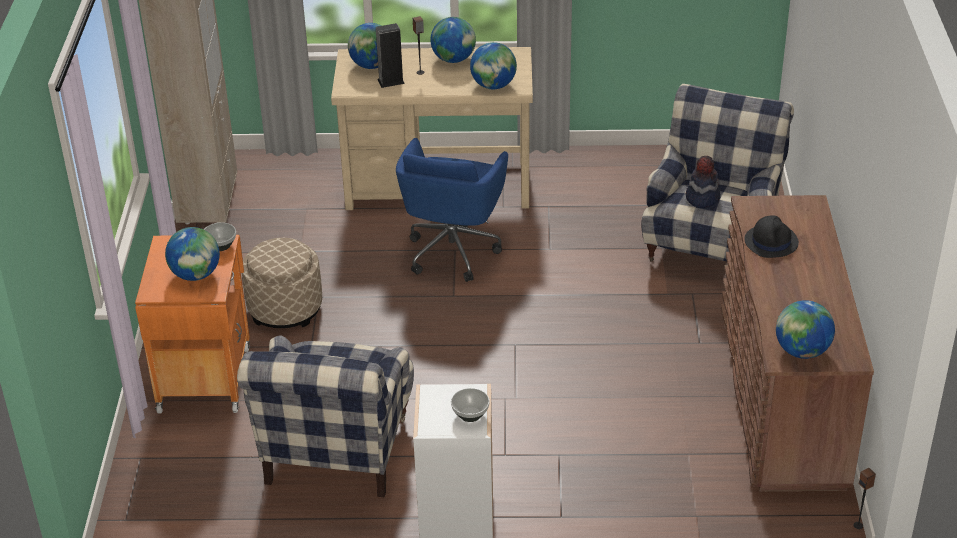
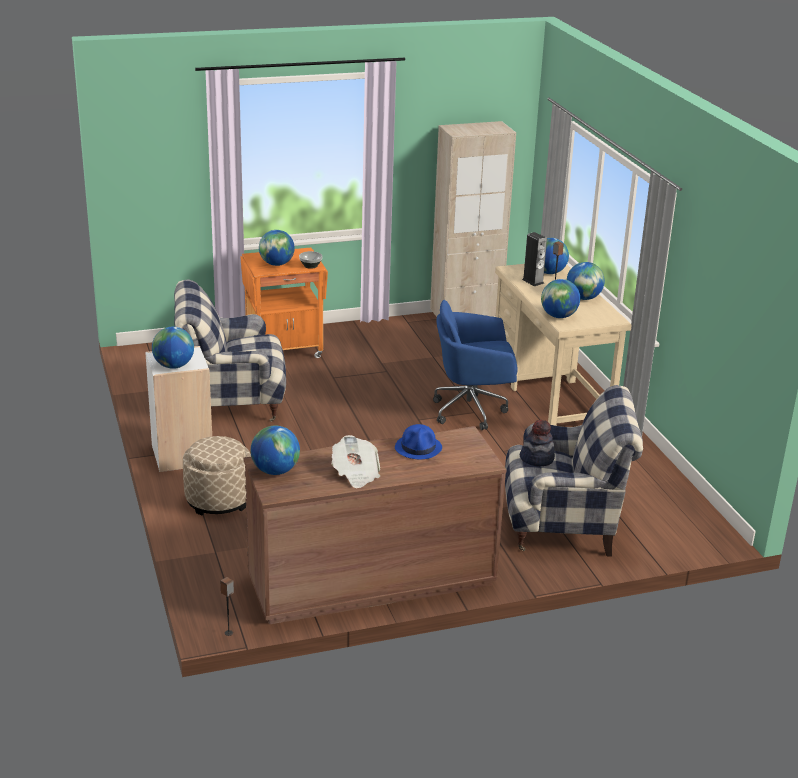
camera: 70 degrees right, 10 degrees down
beige ottoman [242,238,322,328] -> beige ottoman moved to [183,436,251,515]
bowl [451,388,490,422] -> globe [152,327,194,369]
black hat [744,215,799,258] -> blue hat [395,424,442,459]
none -> newspaper [331,435,380,488]

